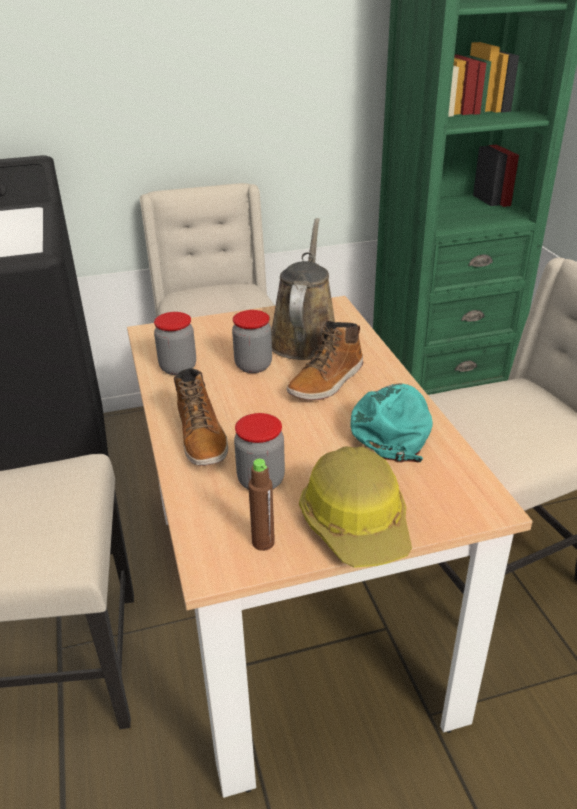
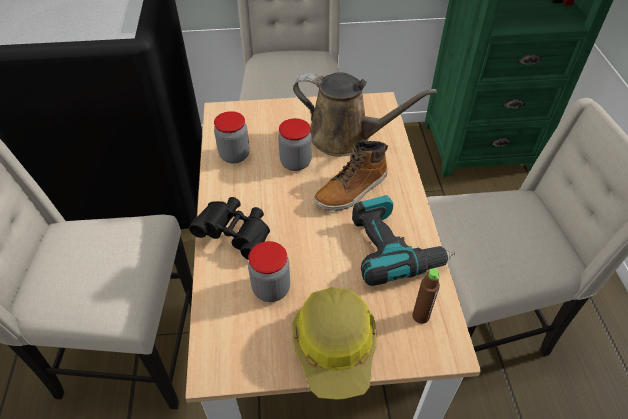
camera: 10 degrees right, 15 degrees up
boot [174,368,228,466] -> black binoculars [189,197,270,259]
brown bottle [248,459,275,551] -> brown bottle moved to [413,268,440,324]
brown watering can [271,218,335,360] -> brown watering can turned 90 degrees clockwise [293,72,437,157]
turquoise cap [351,384,433,463] -> power drill [352,195,455,286]

